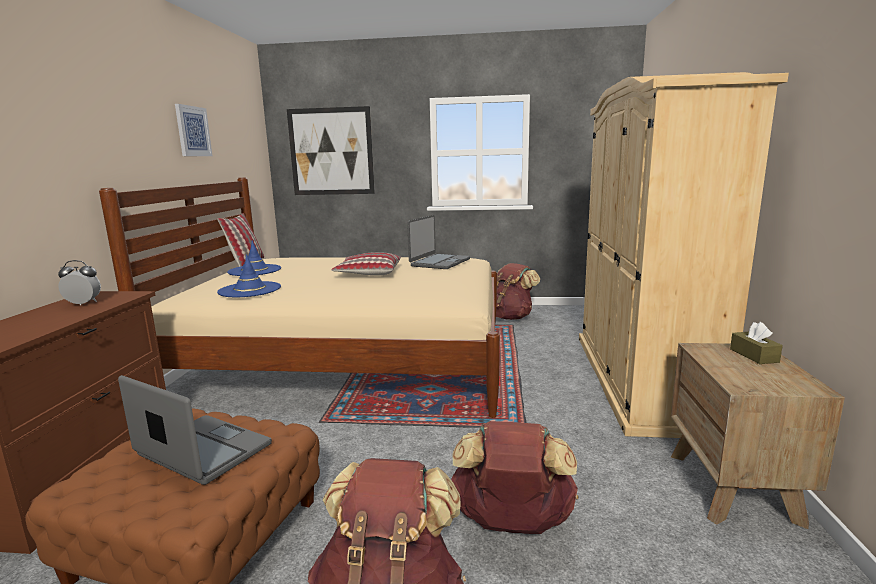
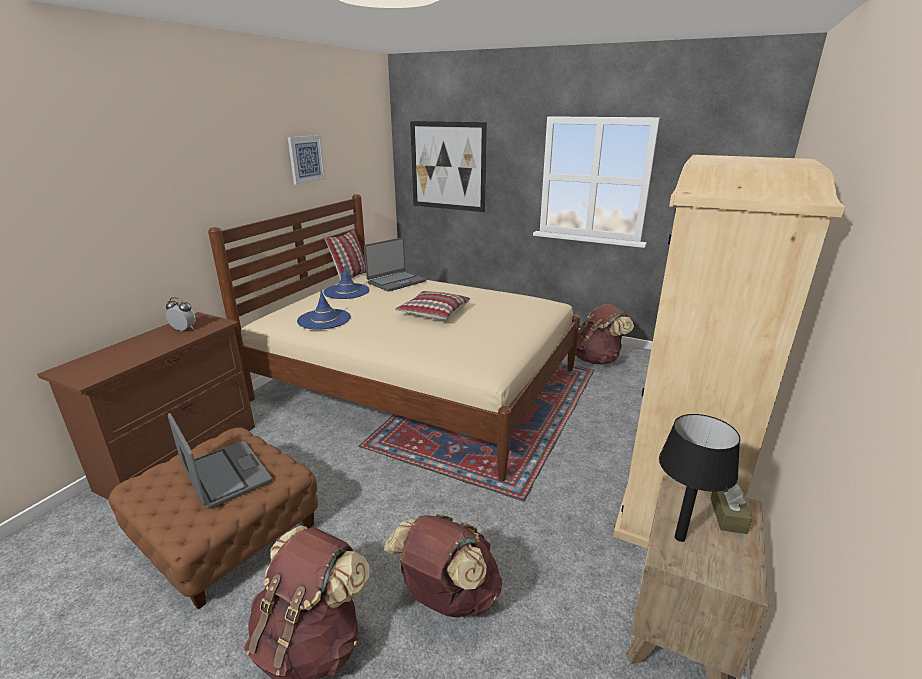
camera: 20 degrees right, 10 degrees up
laptop [407,215,470,269] -> laptop moved to [364,237,426,292]
none -> black table lamp [659,414,740,542]

